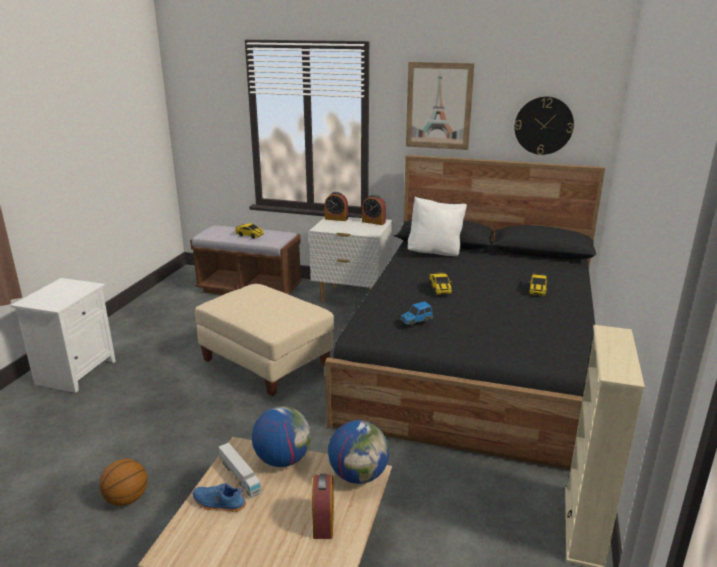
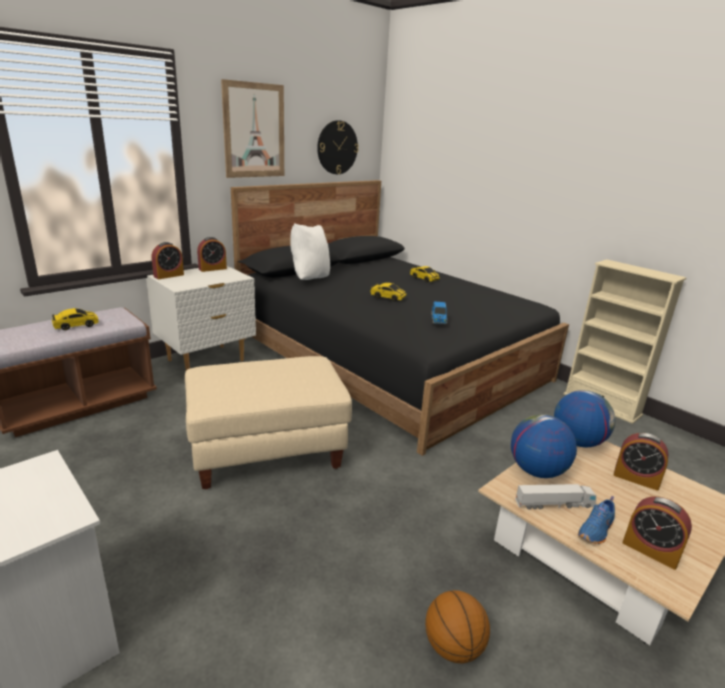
camera: 60 degrees left, 0 degrees up
none -> alarm clock [623,496,692,570]

